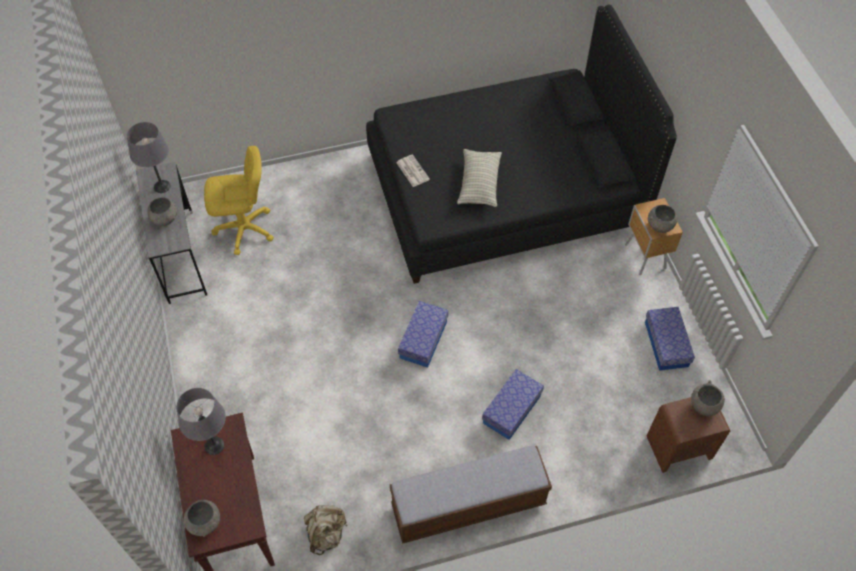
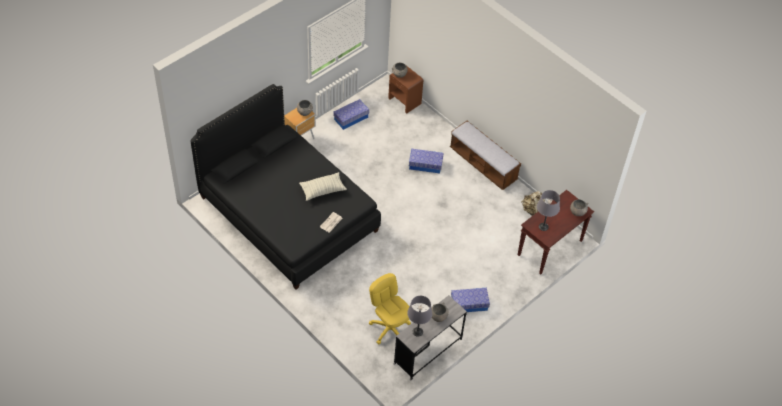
camera: 120 degrees left, 5 degrees down
storage box [398,301,448,368] -> storage box moved to [451,288,490,312]

